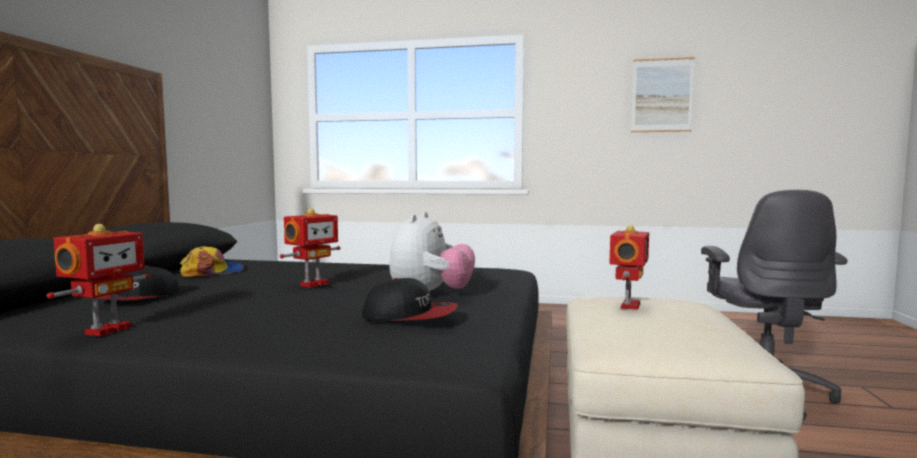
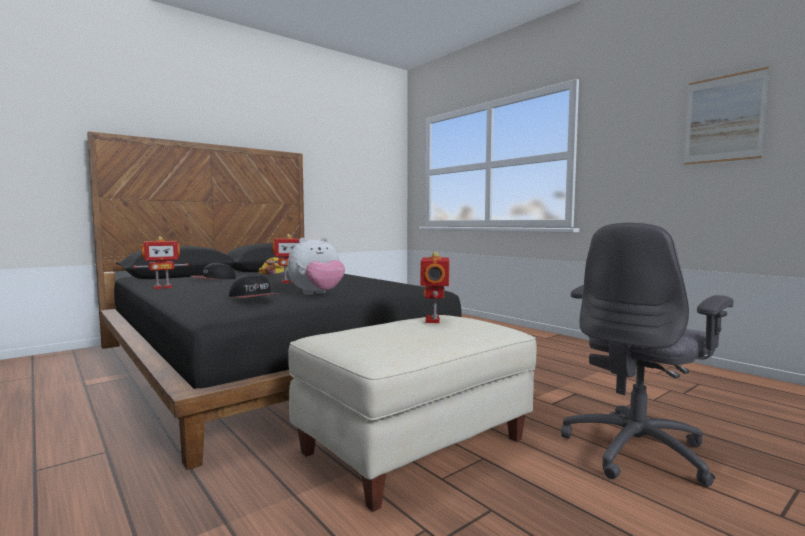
camera: 40 degrees right, 0 degrees up
toy robot [609,225,649,310] -> toy robot turned 120 degrees clockwise [420,252,449,323]

